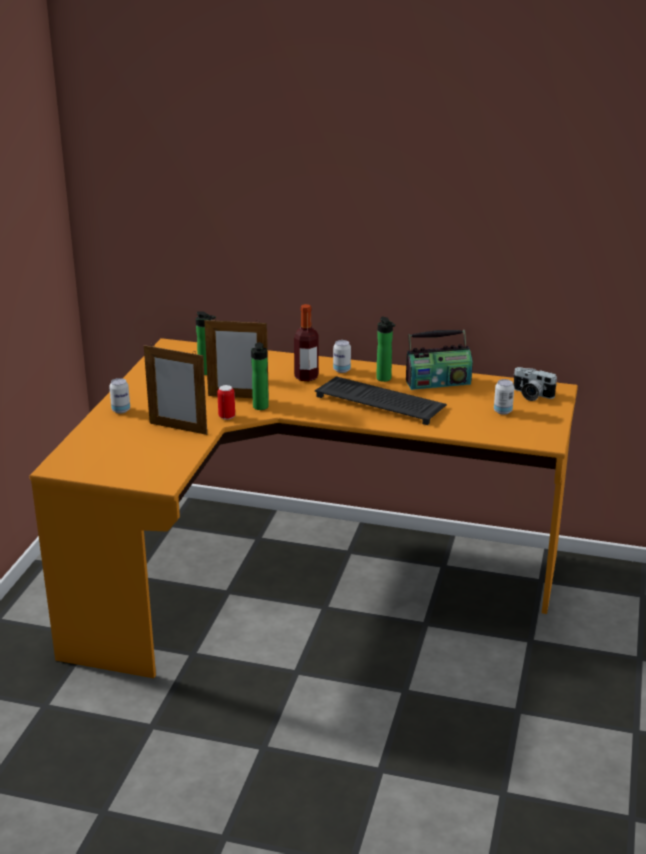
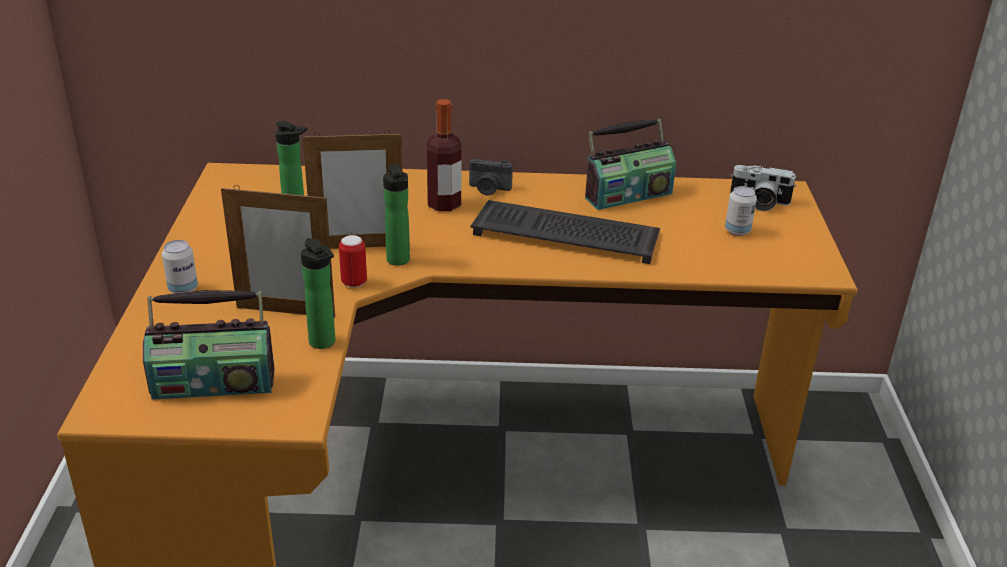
camera: 15 degrees left, 5 degrees up
can [333,340,351,373] -> camera [469,159,513,195]
bottle [376,317,395,382] -> bottle moved to [301,238,335,349]
none -> radio [143,290,275,400]

